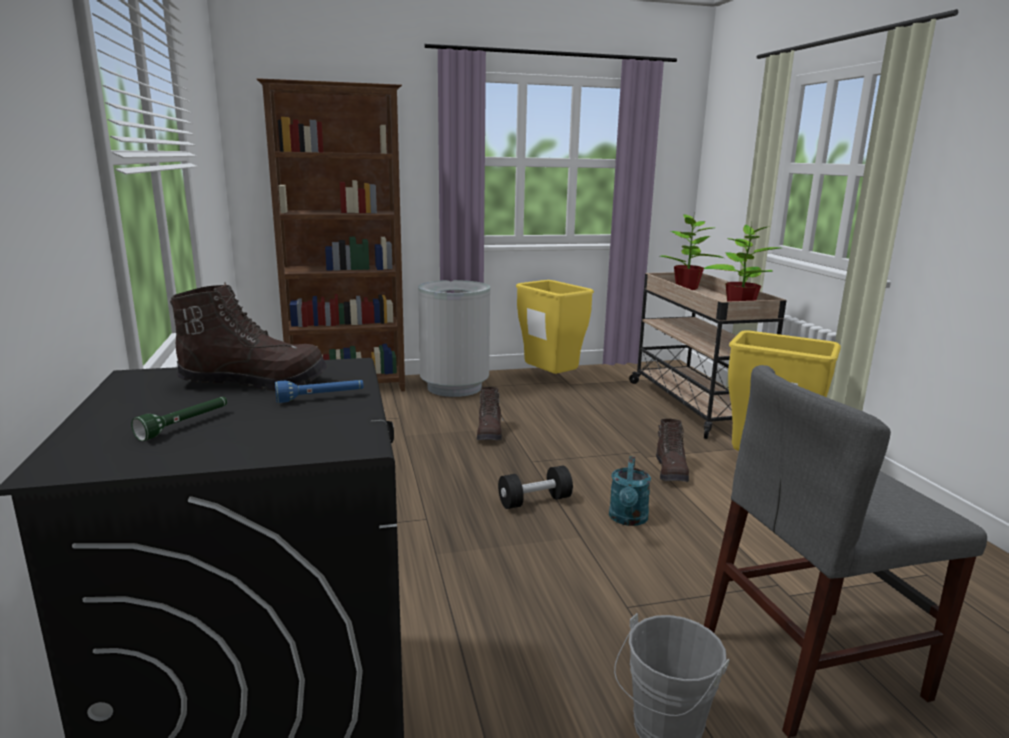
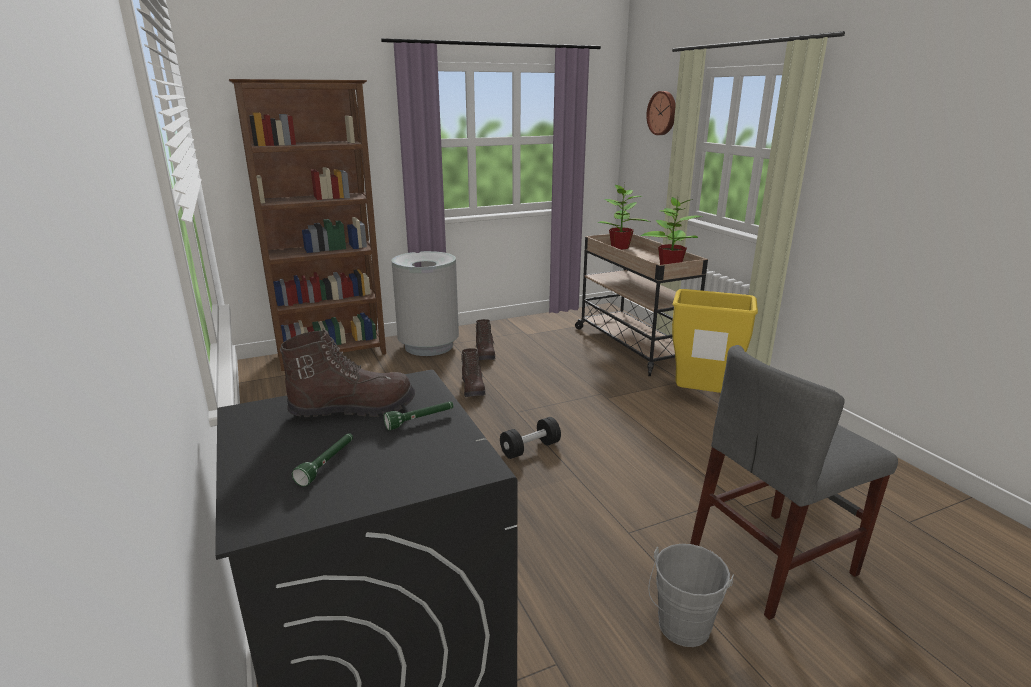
camera: 10 degrees left, 5 degrees up
blue flashlight [275,380,364,403] -> green flashlight [383,401,454,430]
yellow trash can [516,280,594,374] -> none
turquoise watering can [609,456,651,526] -> none
brown boot [656,419,689,482] -> brown boot moved to [476,319,496,360]
none -> wall clock [646,91,676,135]

